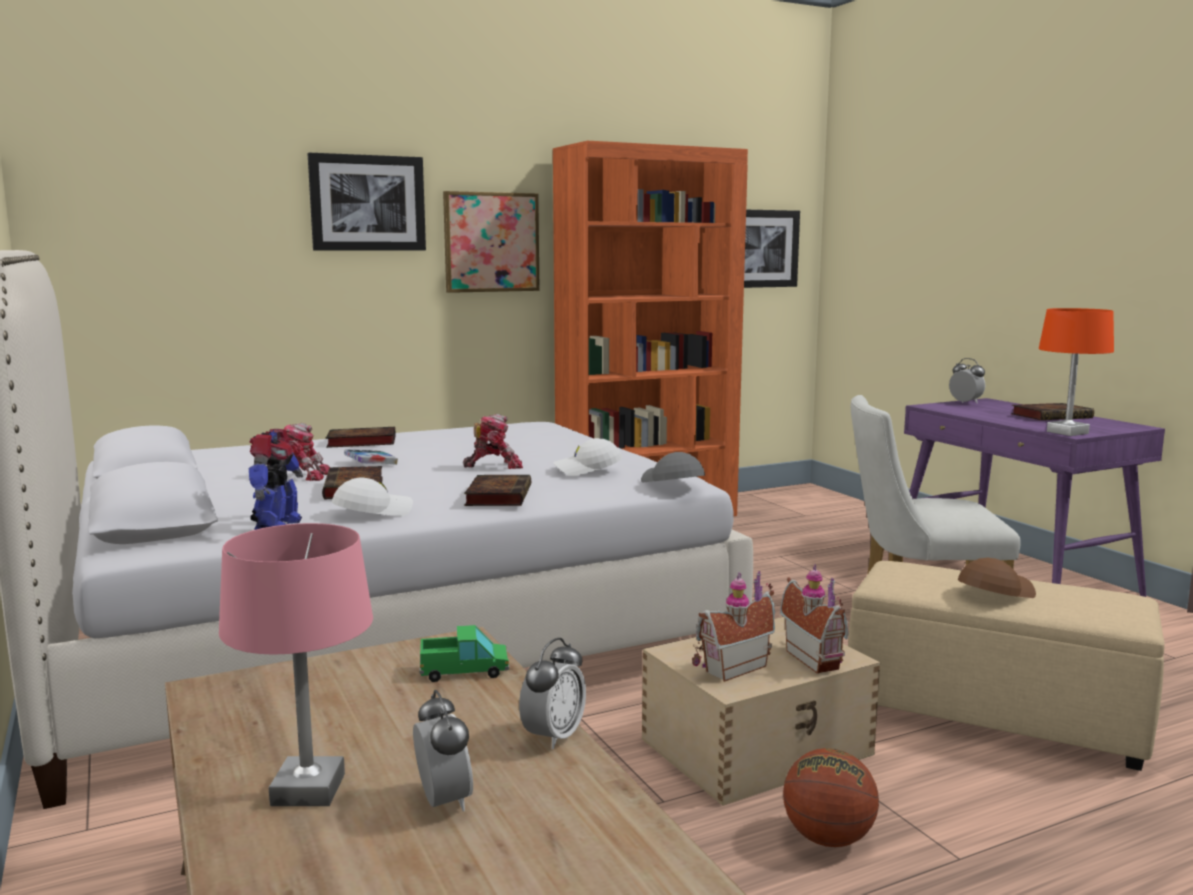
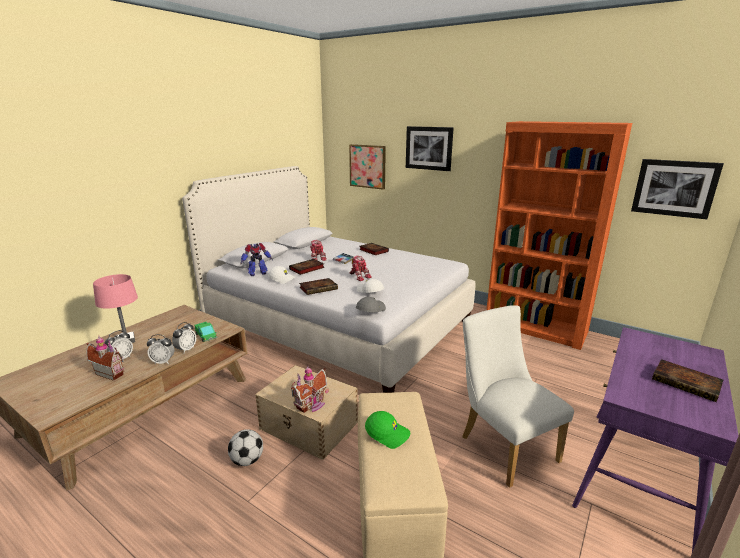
camera: 60 degrees right, 10 degrees up
picture [443,191,540,293] -> picture moved to [349,144,386,190]
toy house [692,571,775,682] -> toy house moved to [86,336,125,381]
basketball [783,748,879,847] -> football [228,429,263,466]
alarm clock [949,358,985,403] -> alarm clock moved to [172,322,196,353]
brown cap [958,558,1036,598] -> green cap [365,411,410,449]
orange table lamp [1039,308,1114,436] -> none

